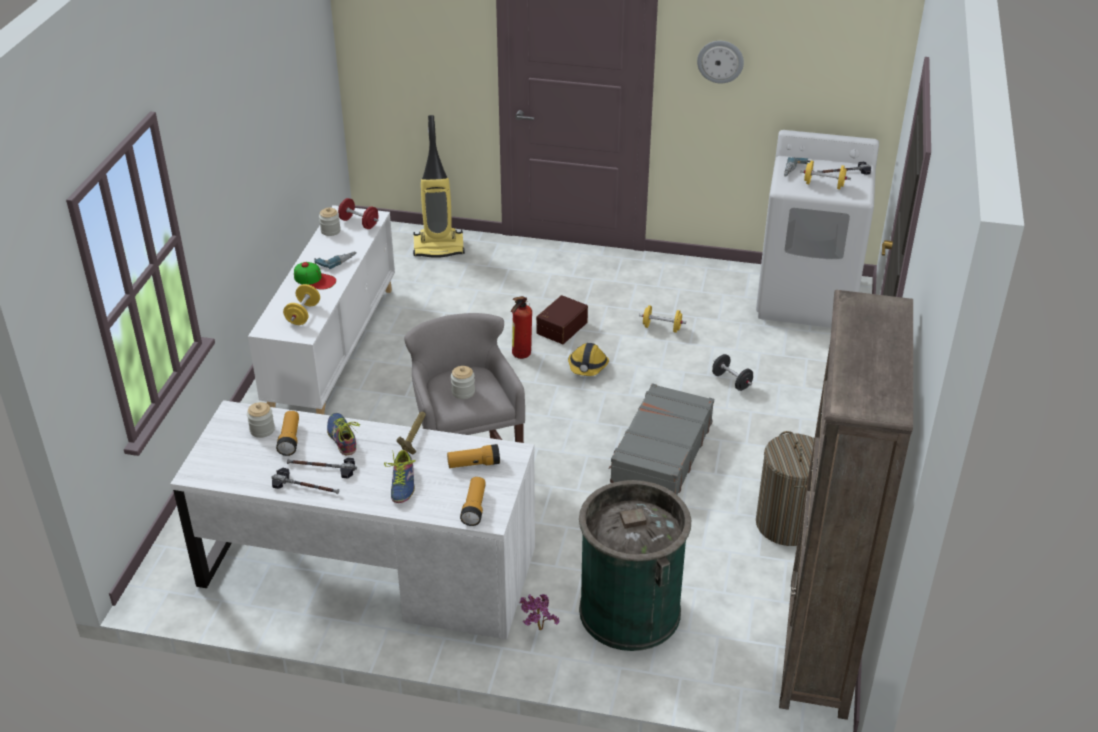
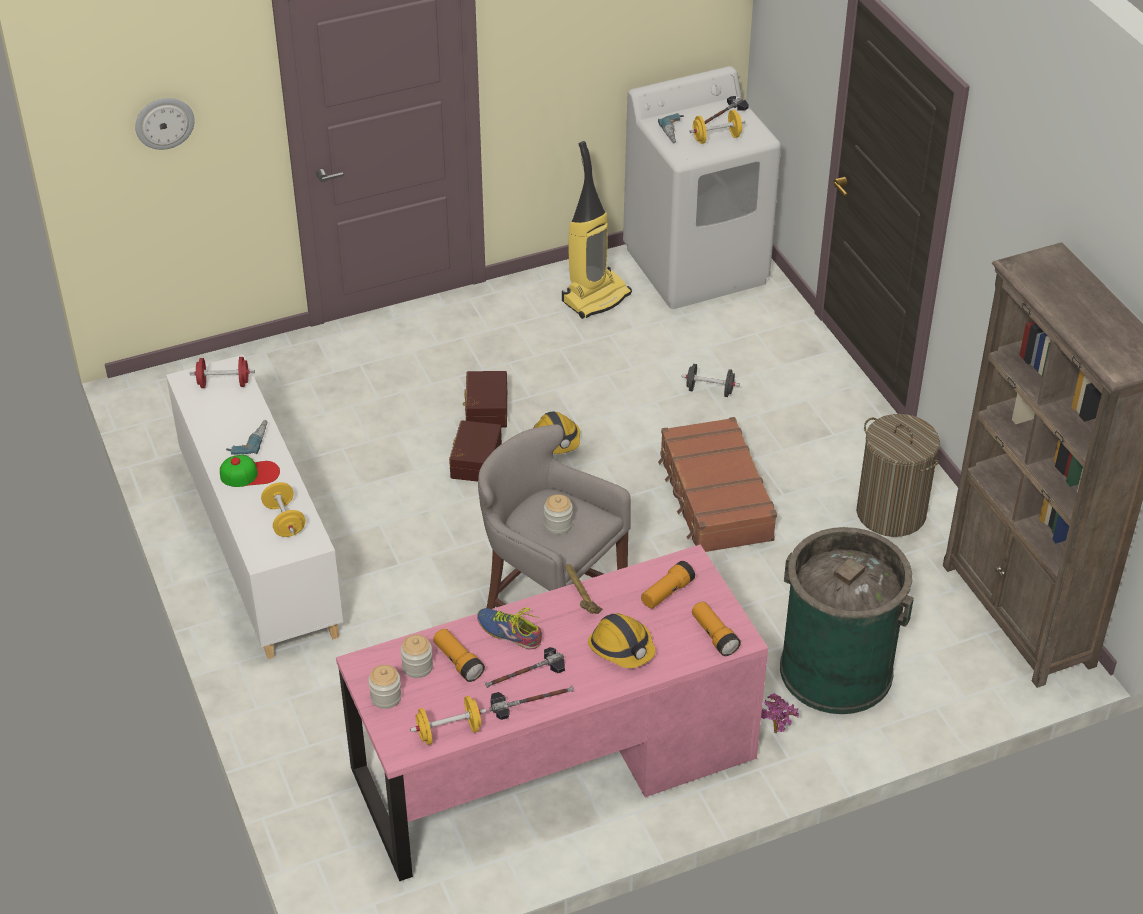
camera: 35 degrees left, 5 degrees up
white desk [170,400,535,639] -> pink desk [336,545,768,881]
jar [319,208,341,236] -> jar moved to [368,665,402,709]
shoe [384,450,416,503] -> hard hat [588,613,655,668]
vacuum cleaner [413,115,465,258] -> vacuum cleaner moved to [562,141,632,319]
fire extinguisher [511,296,532,359] -> brown storage box [449,420,502,482]
grey suitcase [609,383,714,495] -> brown suitcase [658,417,777,552]
yellow dumbbell [639,305,686,333] -> yellow dumbbell moved to [410,696,486,745]
wall clock [697,41,744,83] -> wall clock moved to [135,98,195,150]

